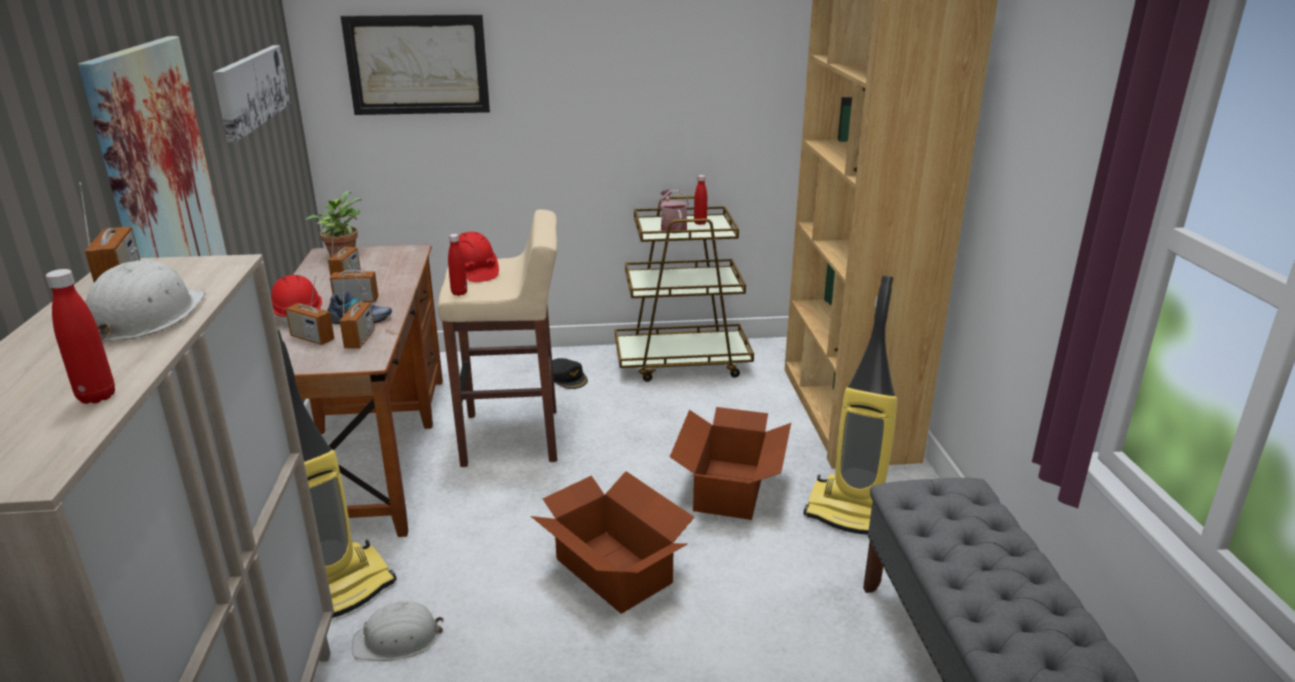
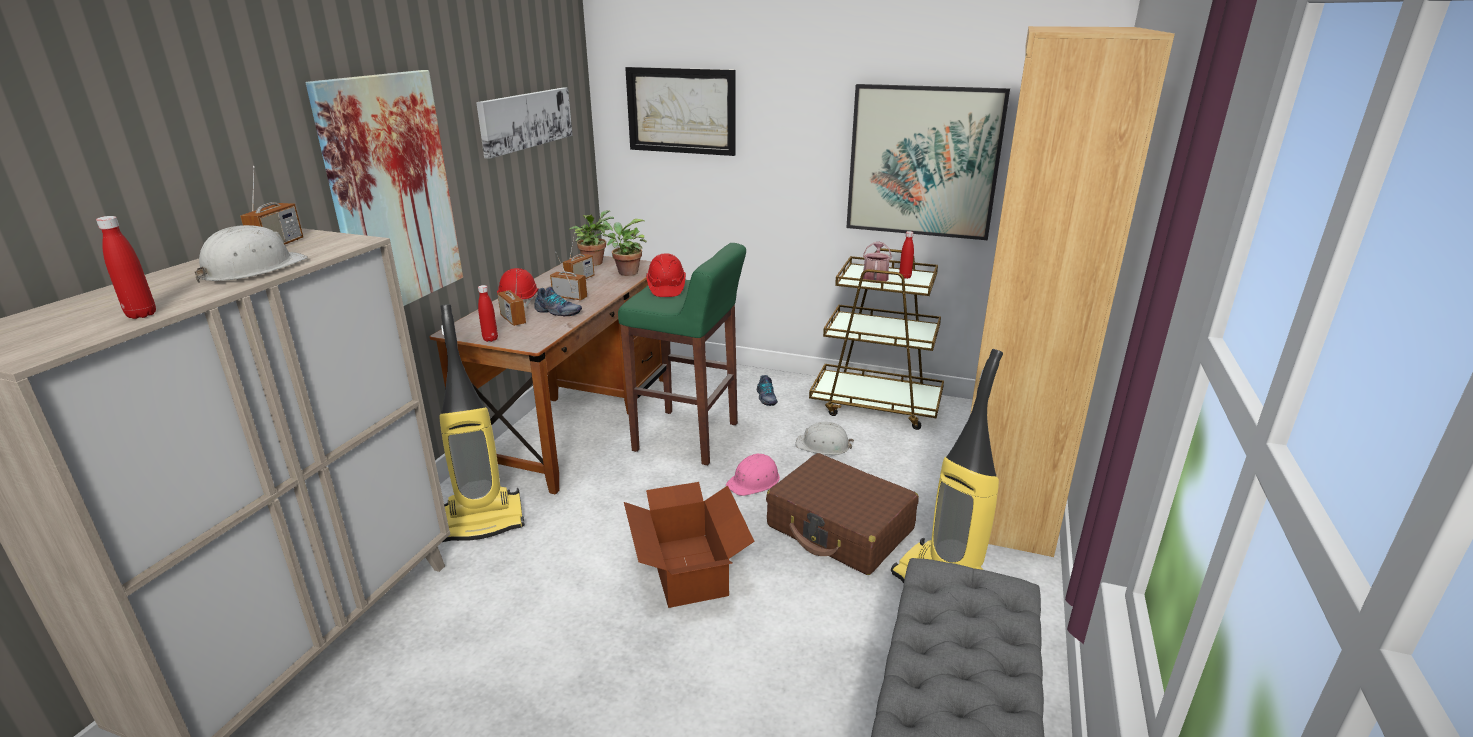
camera: 25 degrees right, 0 degrees up
radio [339,275,375,349] -> none
white hard hat [352,601,443,661] -> white hard hat moved to [795,422,854,455]
beige stool [438,210,557,467] -> green stool [618,243,746,465]
red bottle [448,234,467,296] -> red bottle moved to [478,285,498,342]
black cap [552,358,588,389] -> shoe [757,375,778,406]
cardboard box [670,407,791,520] -> brown suitcase [766,453,919,575]
none -> potted plant [602,219,647,276]
none -> pink hard hat [726,454,780,496]
none -> picture [846,84,1010,240]

